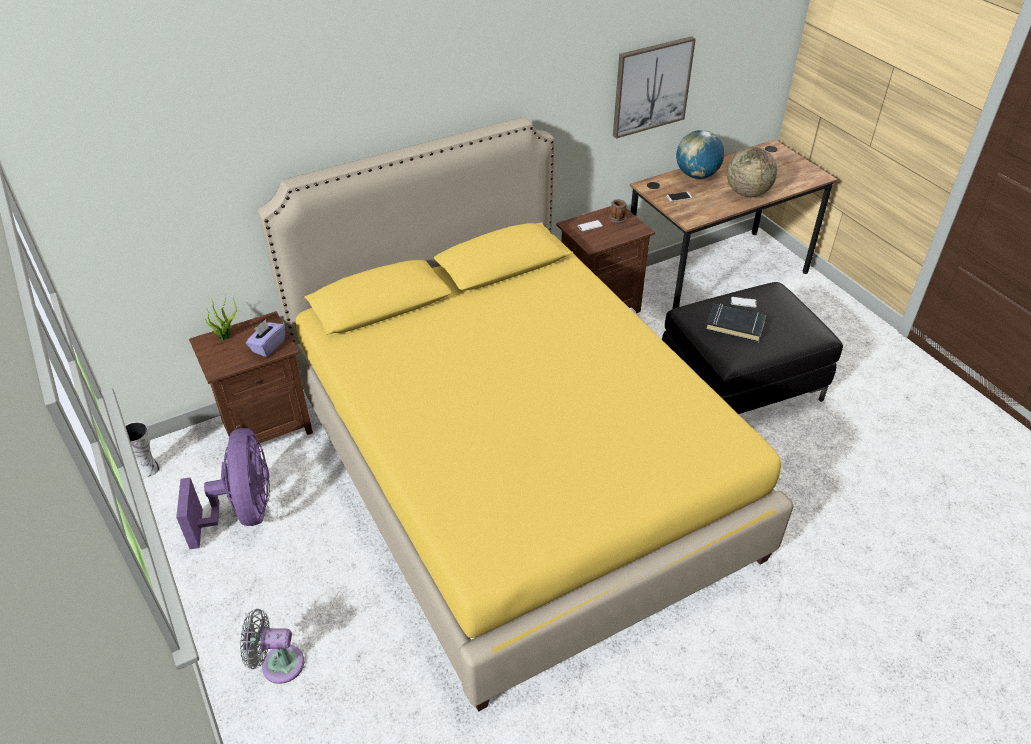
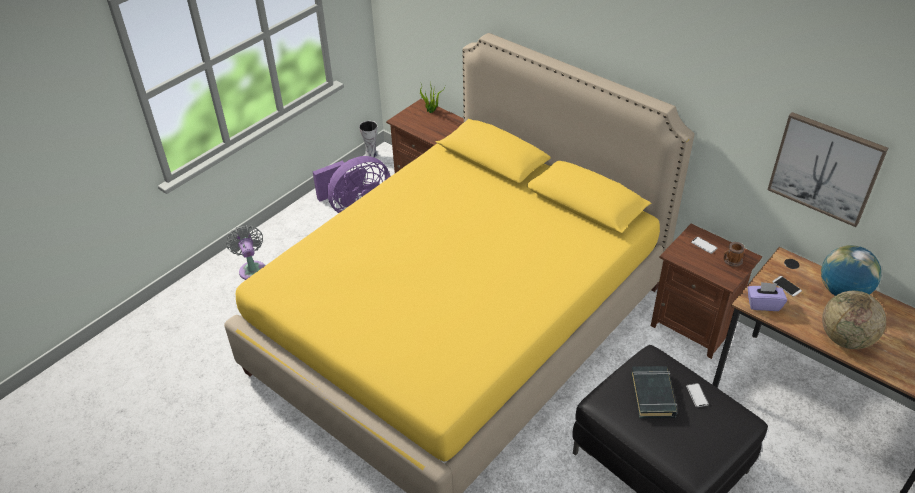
camera: 70 degrees right, 0 degrees up
purple tissue box [246,319,285,357] -> purple tissue box moved to [747,282,787,311]

